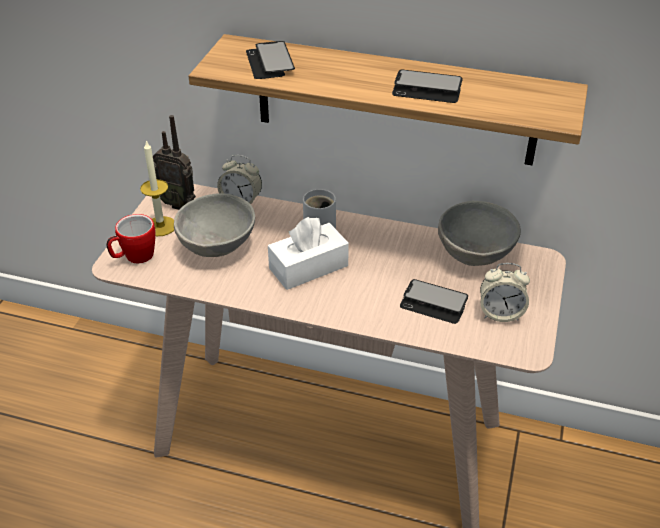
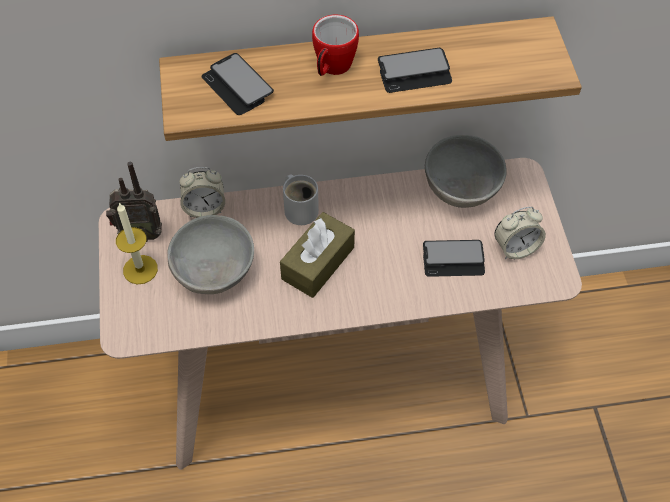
camera: 25 degrees left, 15 degrees up
mug [106,214,156,263] -> mug moved to [312,15,359,76]
white tissue box [268,217,349,290] -> brown tissue box [280,212,355,298]

